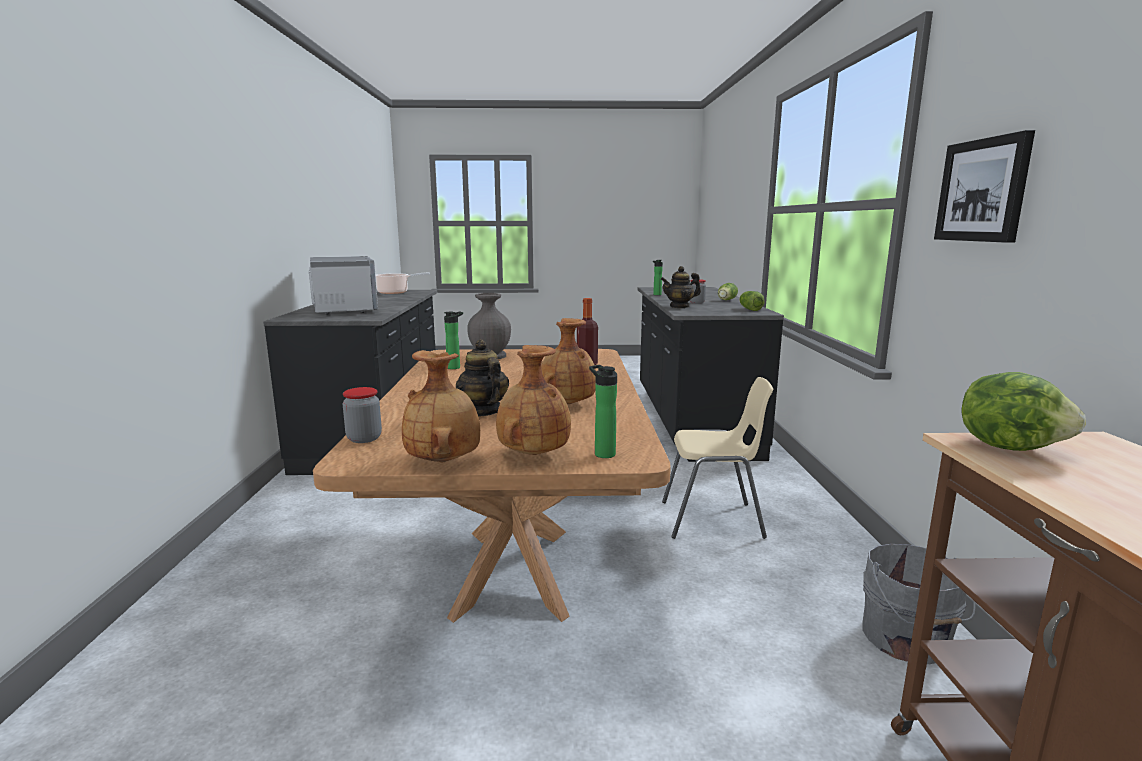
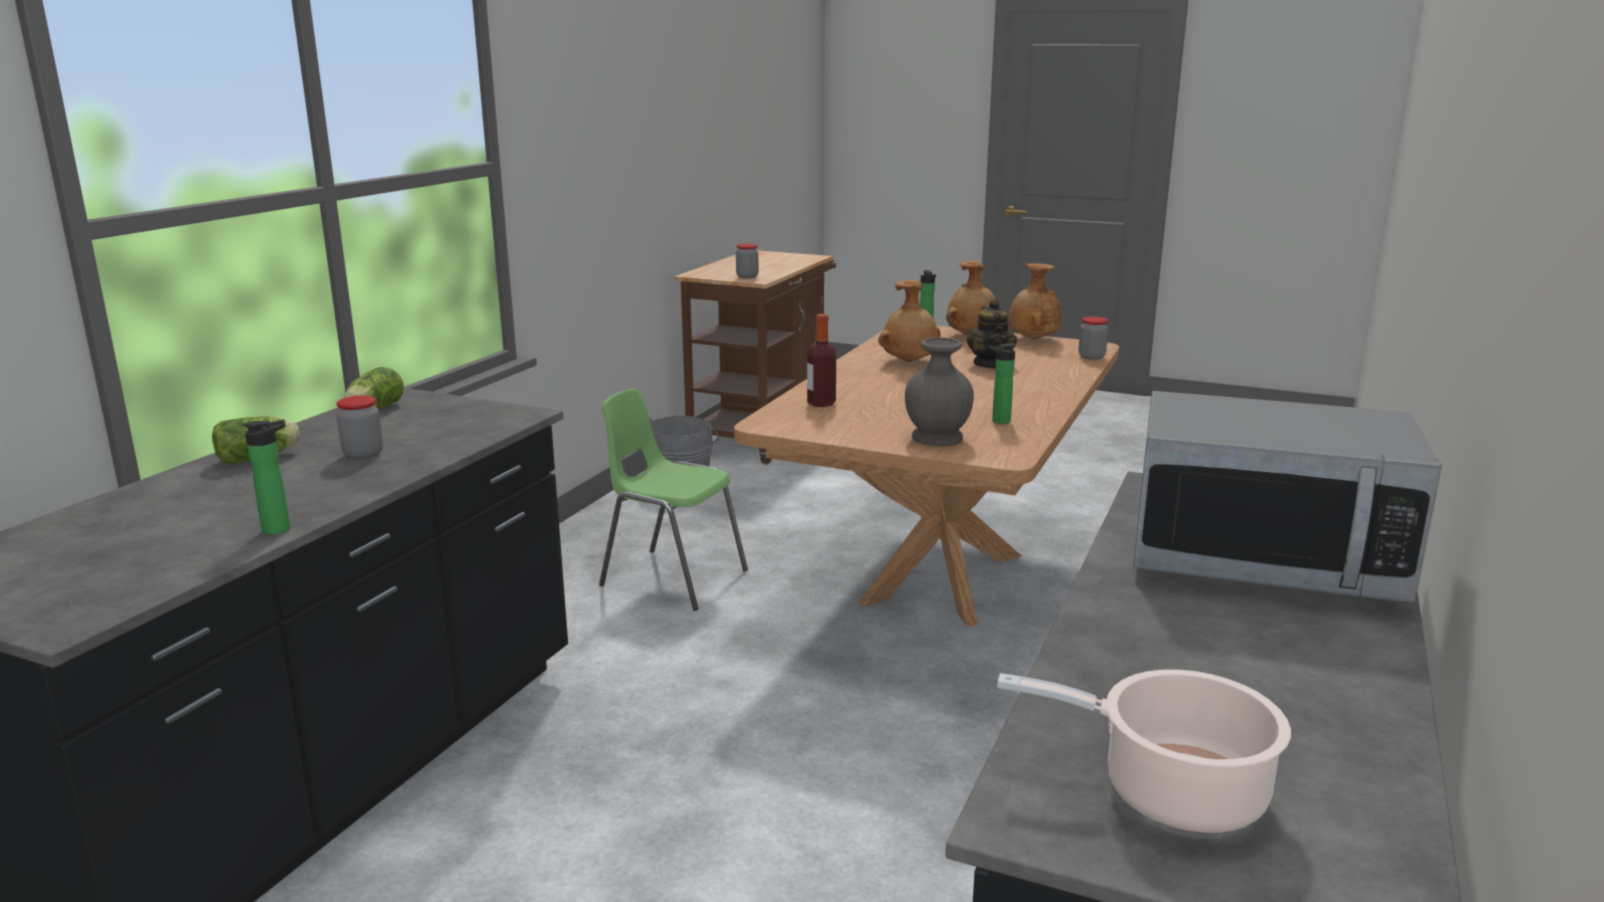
camera: 155 degrees left, 5 degrees up
microwave [309,256,378,315] -> microwave turned 75 degrees counterclockwise [1133,391,1442,603]
teapot [661,266,701,308] -> none
beige chair [662,377,773,539] -> green chair [599,389,748,611]
picture [934,130,1035,243] -> none
lettuce [961,372,1086,451] -> jar [736,243,759,279]

